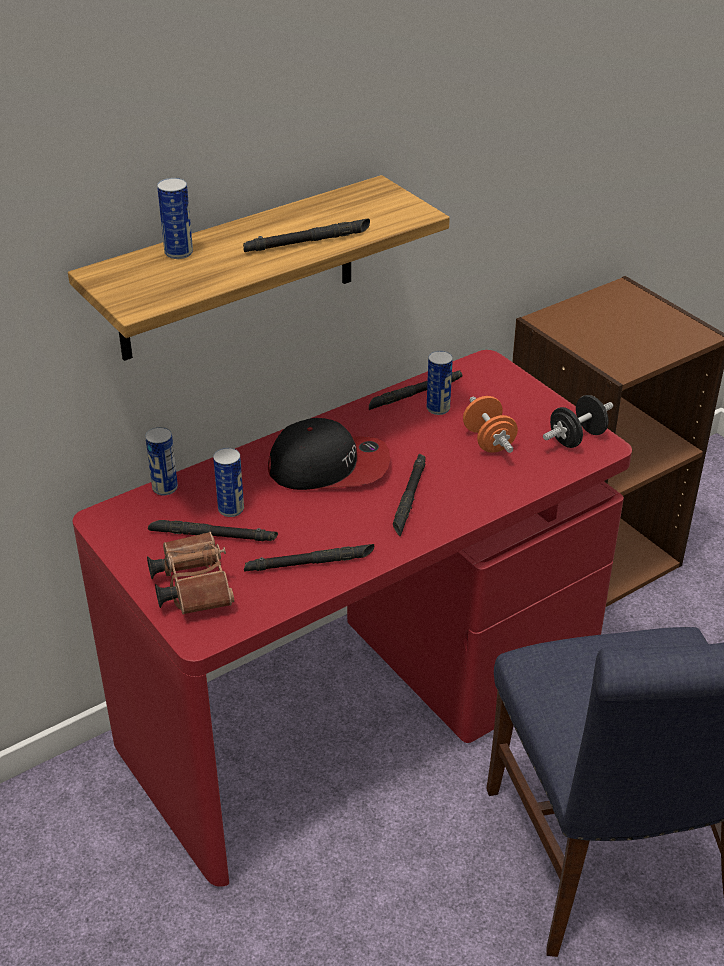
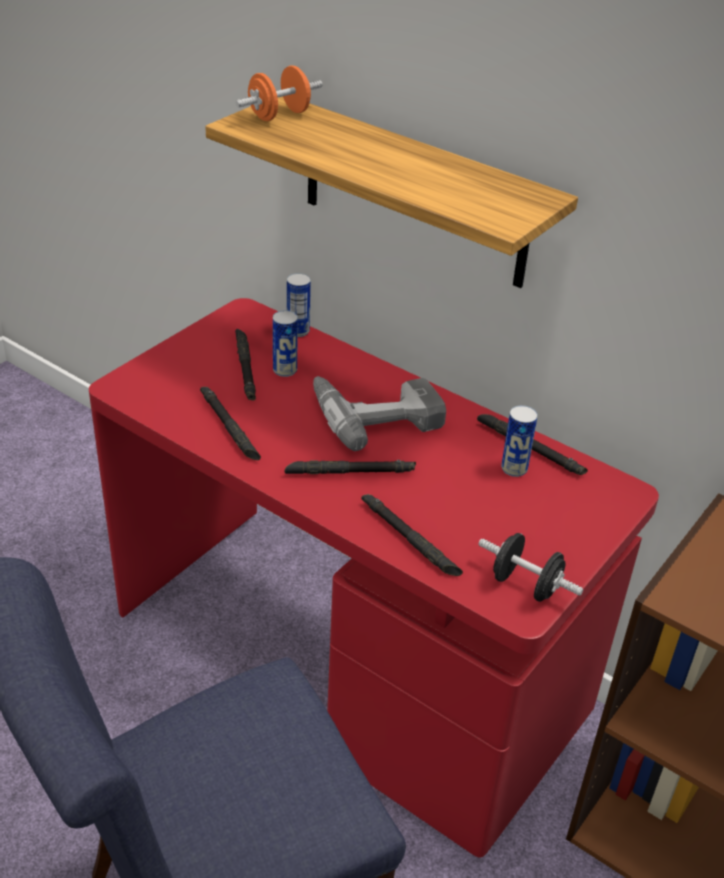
camera: 70 degrees right, 0 degrees up
brown binoculars [147,532,234,614] -> none
can [157,178,193,259] -> none
black flashlight [243,218,370,252] -> black flashlight moved to [361,494,463,576]
cap [268,418,390,490] -> power drill [313,376,446,451]
orange dumbbell [463,396,518,453] -> orange dumbbell moved to [236,66,323,121]

